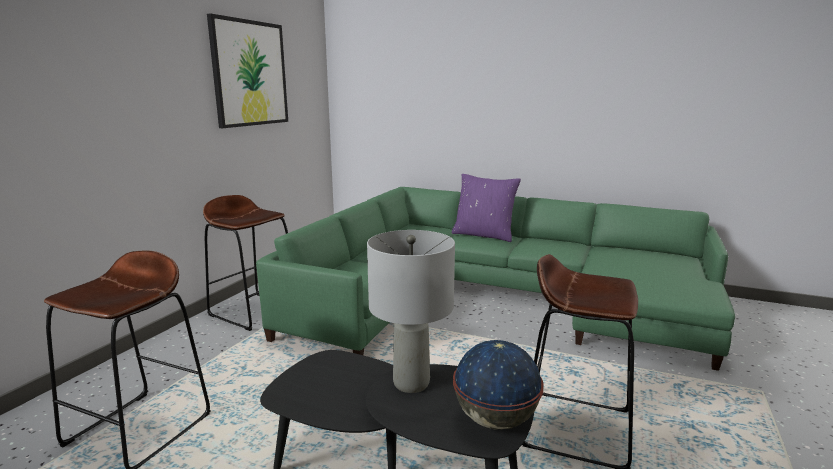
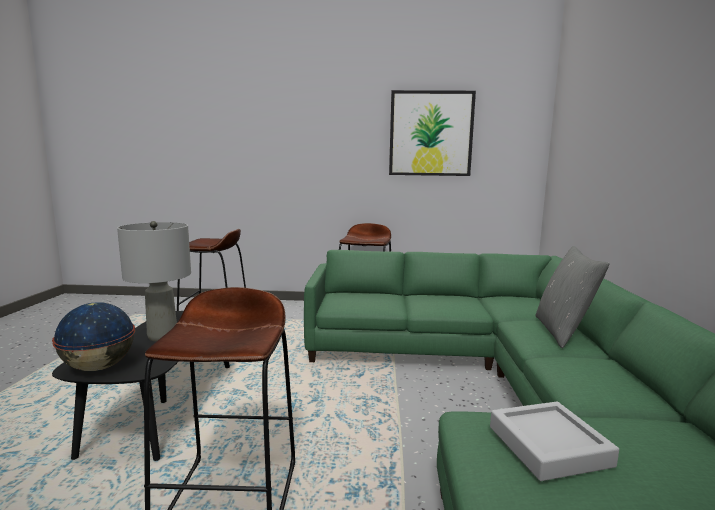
camera: 70 degrees right, 5 degrees down
purple pillow [452,174,521,242] -> grey pillow [535,246,610,348]
none -> grey tray [490,402,619,481]

